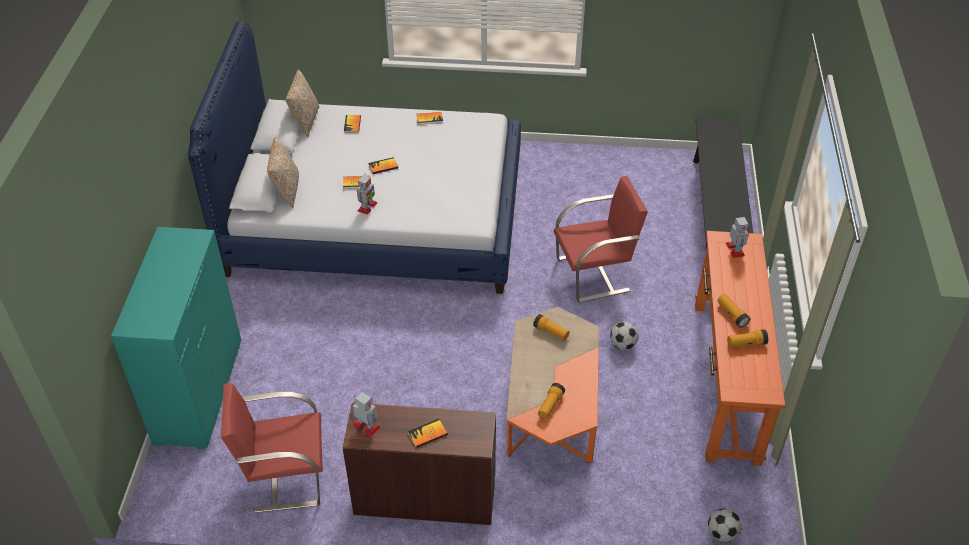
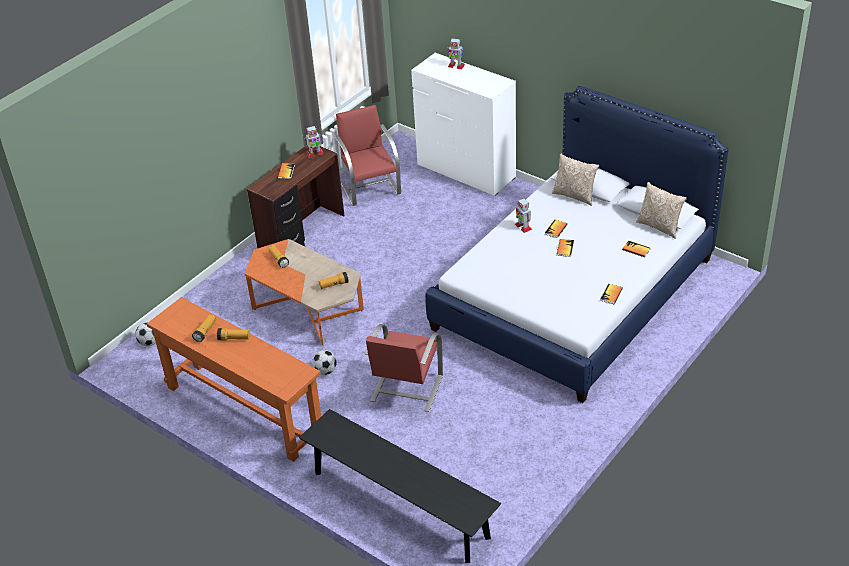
camera: 125 degrees right, 5 degrees down
turquoise dresser [111,227,241,449] -> white dresser [411,53,516,196]
red chair [221,383,323,513] -> red chair turned 45 degrees counterclockwise [335,105,401,206]
toy robot [726,216,749,258] -> toy robot moved to [448,38,465,69]

